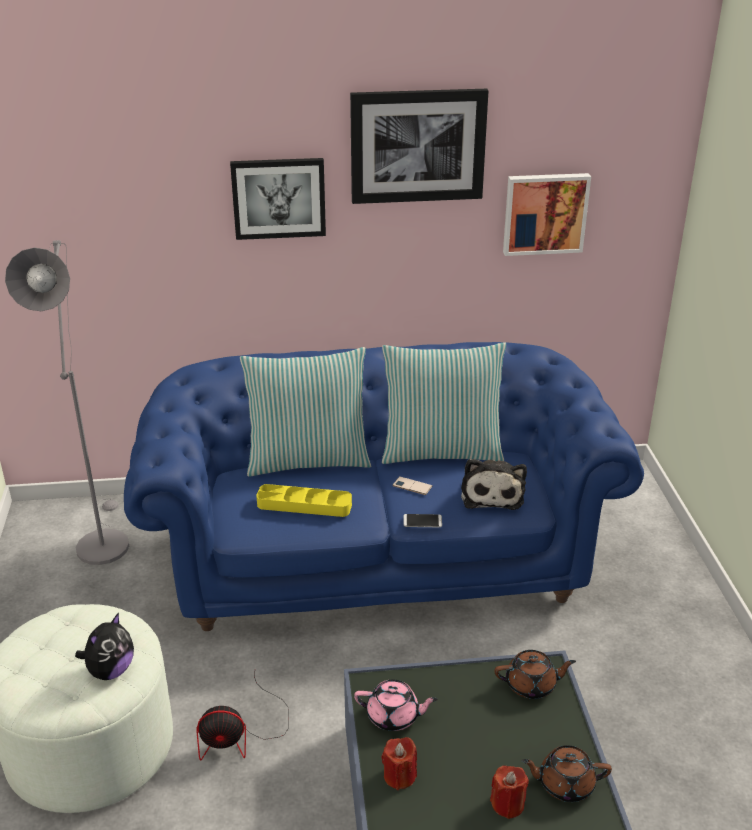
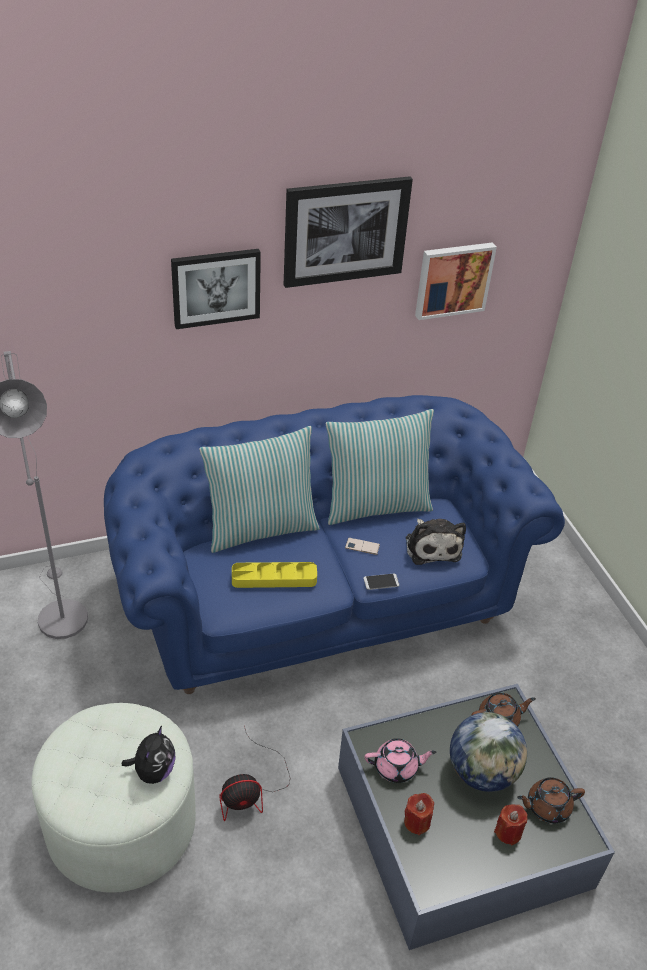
camera: 15 degrees left, 10 degrees up
none -> globe [450,712,527,792]

